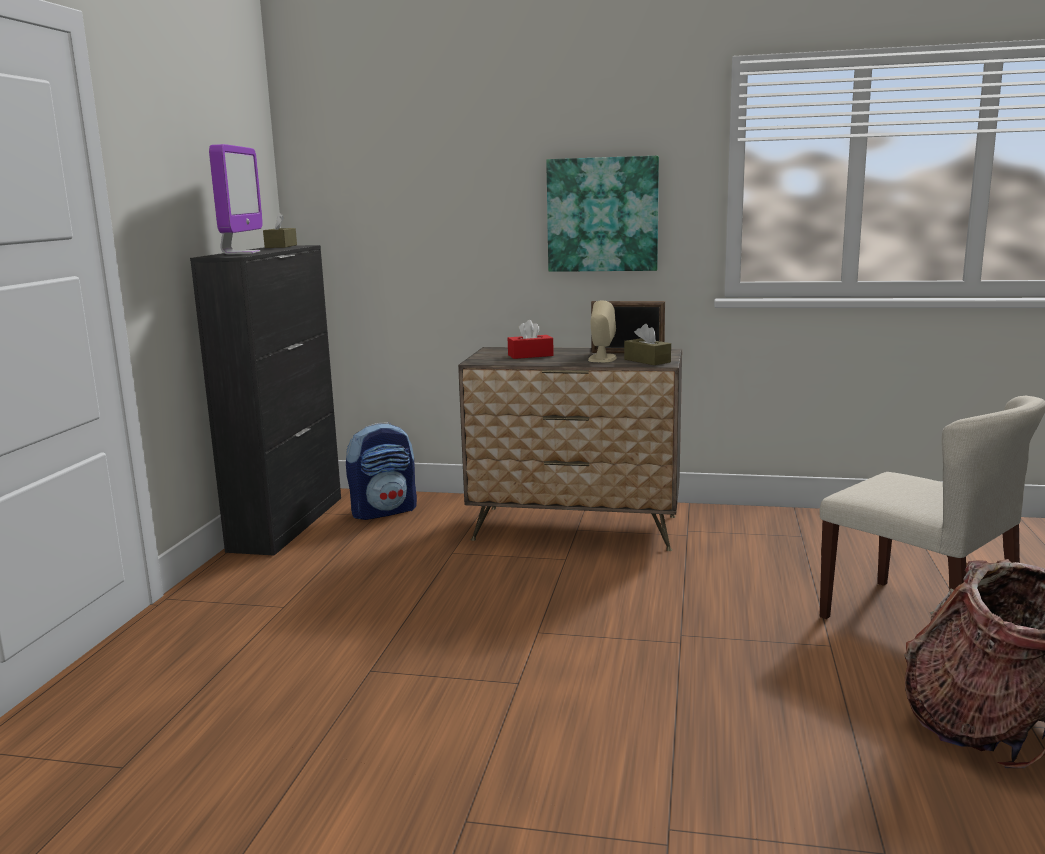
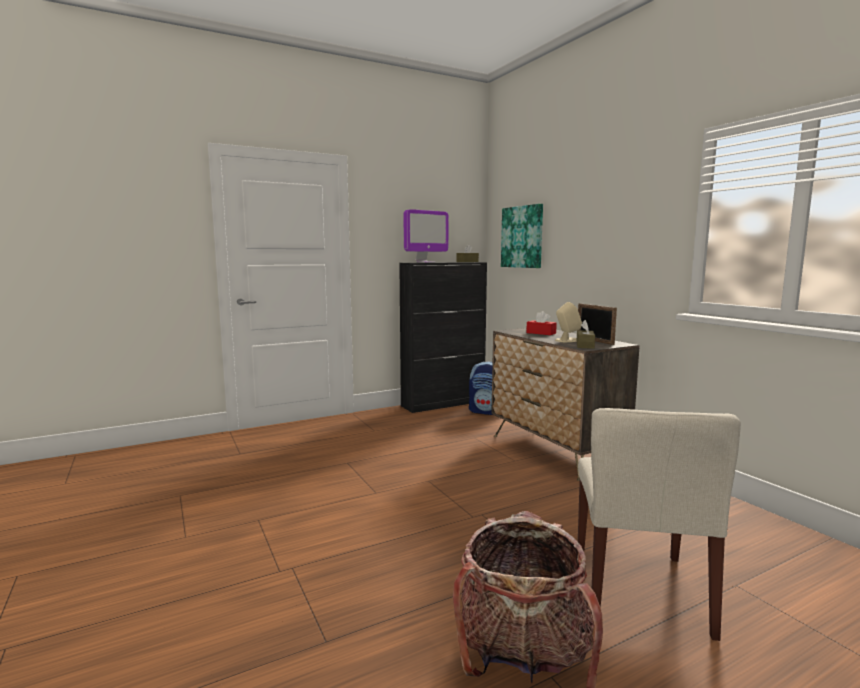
camera: 50 degrees right, 5 degrees down
picture [546,156,659,272] -> picture moved to [501,204,543,268]

